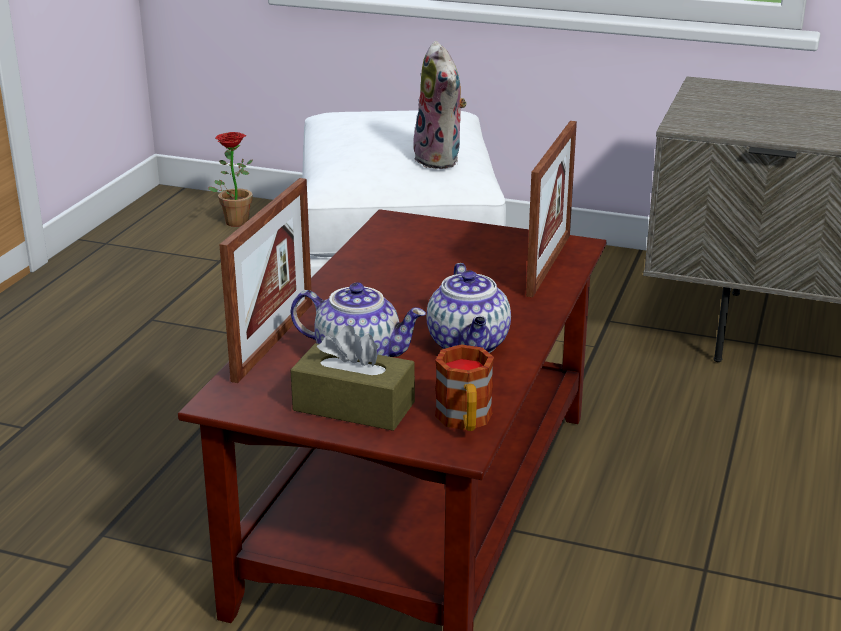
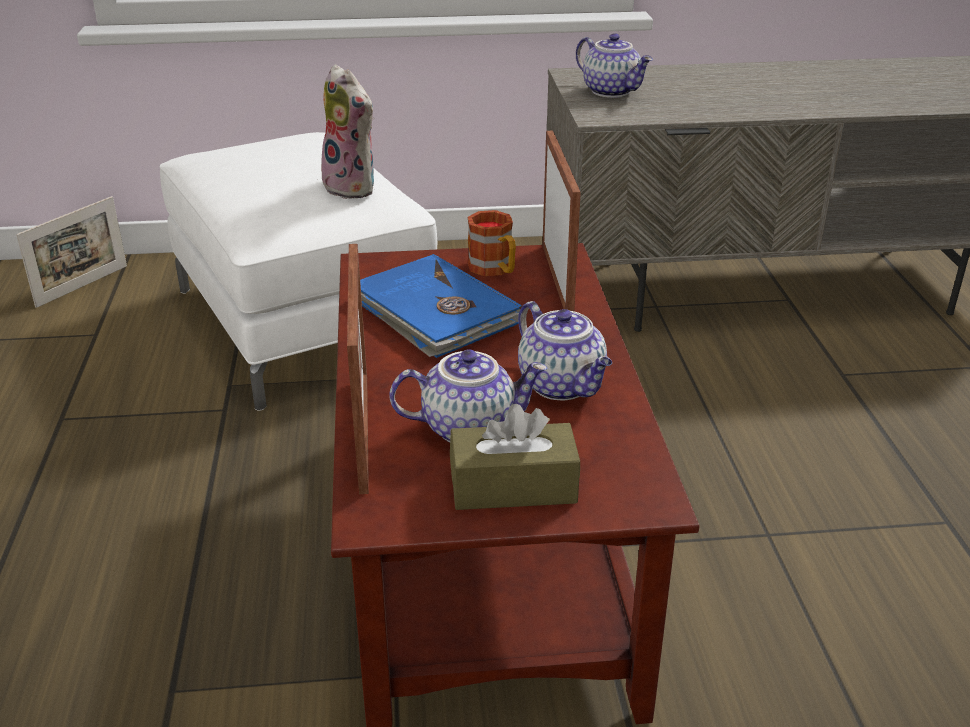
camera: 25 degrees left, 5 degrees up
potted plant [208,132,253,227] -> picture frame [16,196,127,308]
mug [435,345,494,431] -> mug moved to [468,210,516,276]
none -> blue book [360,254,522,358]
none -> teapot [576,33,653,98]

